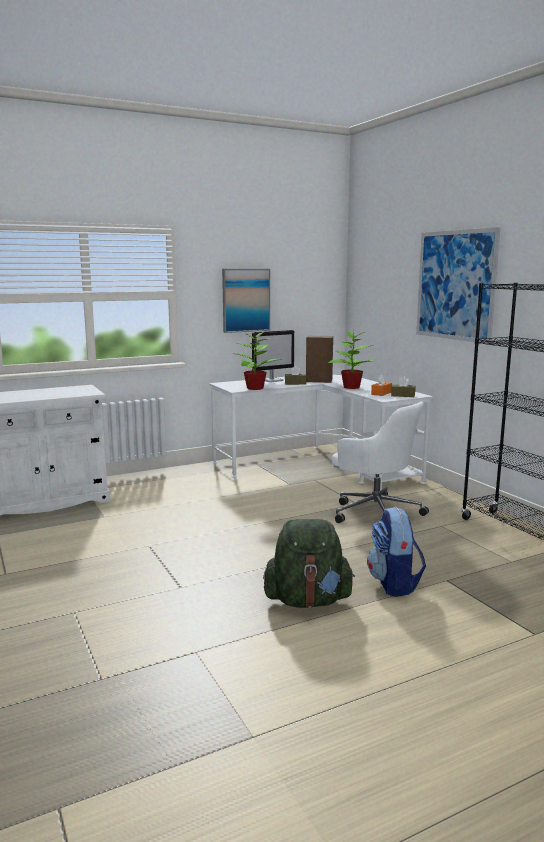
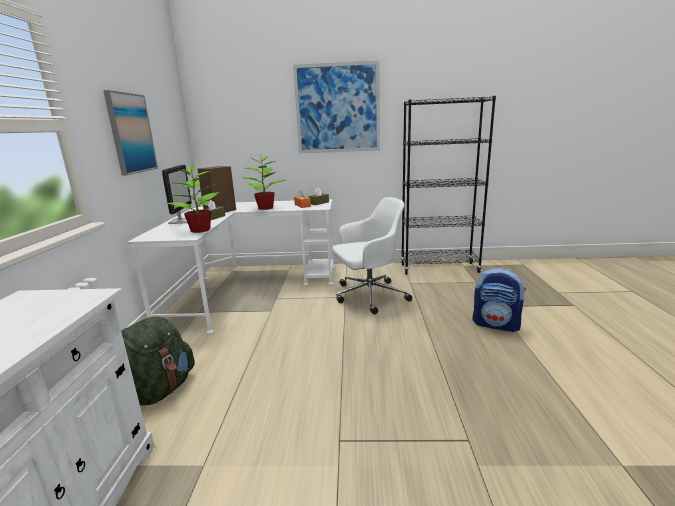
camera: 60 degrees left, 5 degrees up
green backpack [263,519,355,608] -> green backpack moved to [121,317,195,406]

